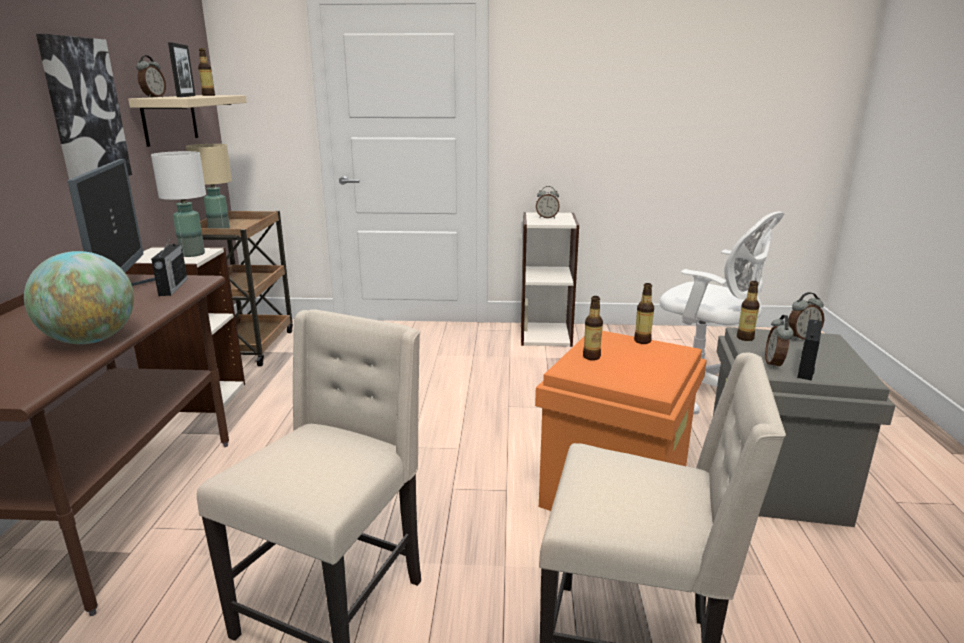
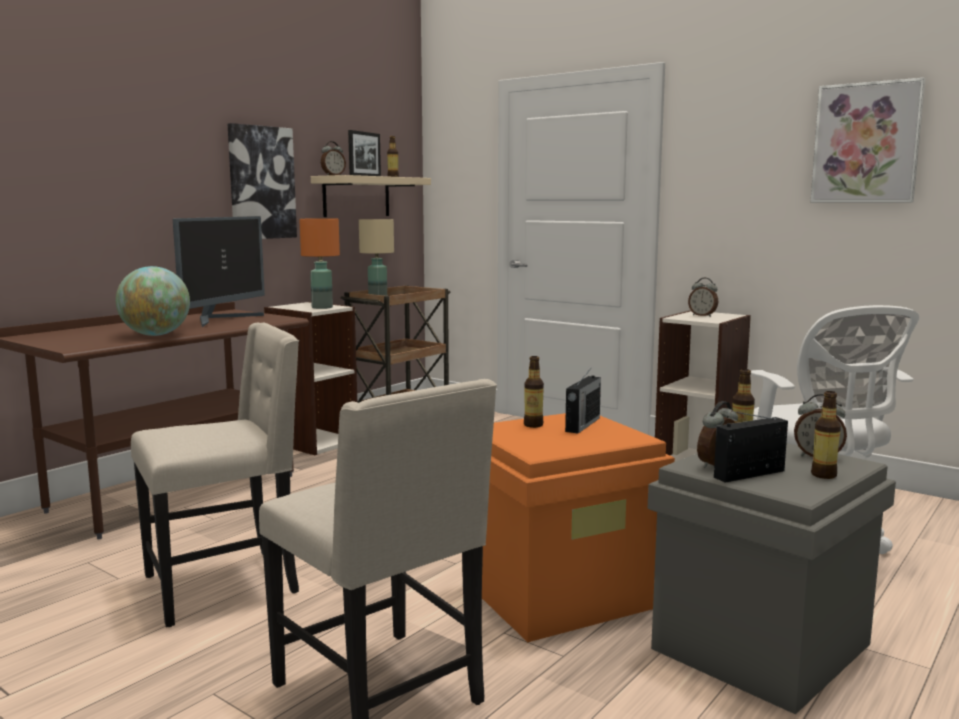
camera: 35 degrees right, 10 degrees down
white table lamp [151,151,206,257] -> orange table lamp [299,218,340,309]
radio [151,236,187,296] -> radio moved to [565,366,601,433]
bottle [634,283,654,344] -> bottle moved to [811,391,841,479]
none -> picture [810,78,926,203]

